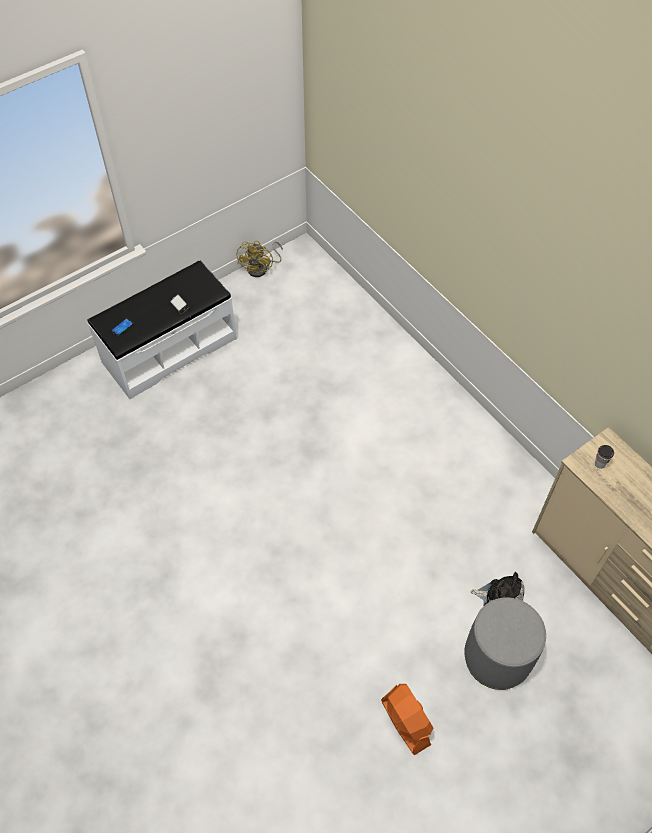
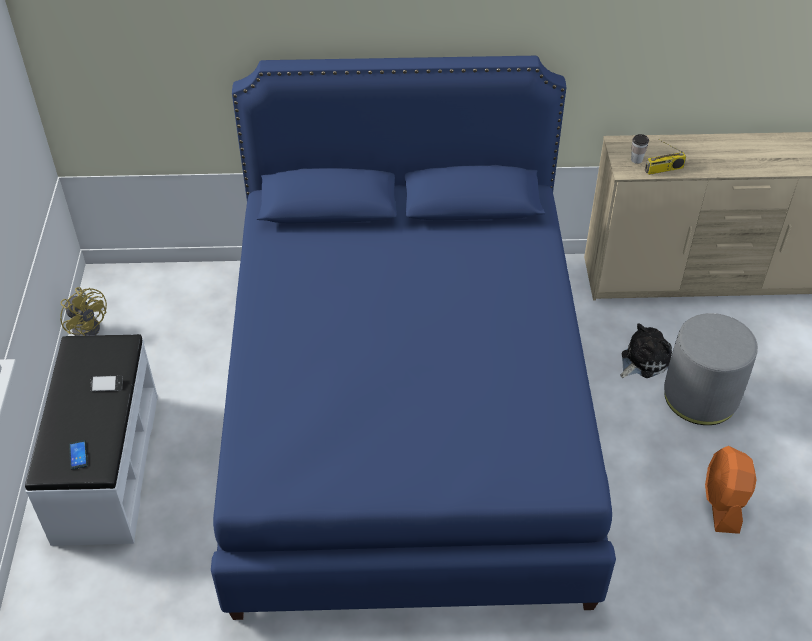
camera: 55 degrees left, 10 degrees down
orange fan [381,684,433,755] -> orange fan turned 90 degrees counterclockwise [705,446,756,534]
none -> blue bed [211,56,616,620]
none -> radio [645,139,686,175]

